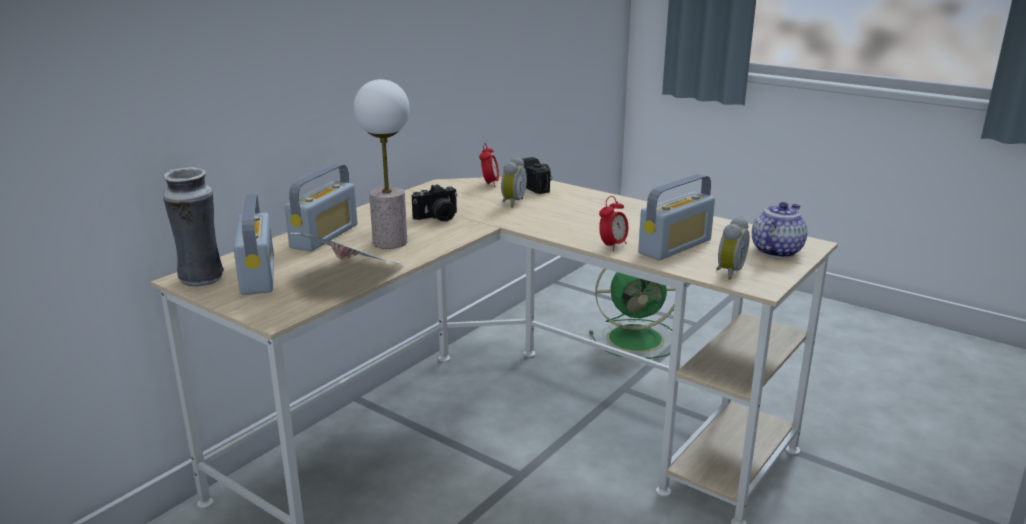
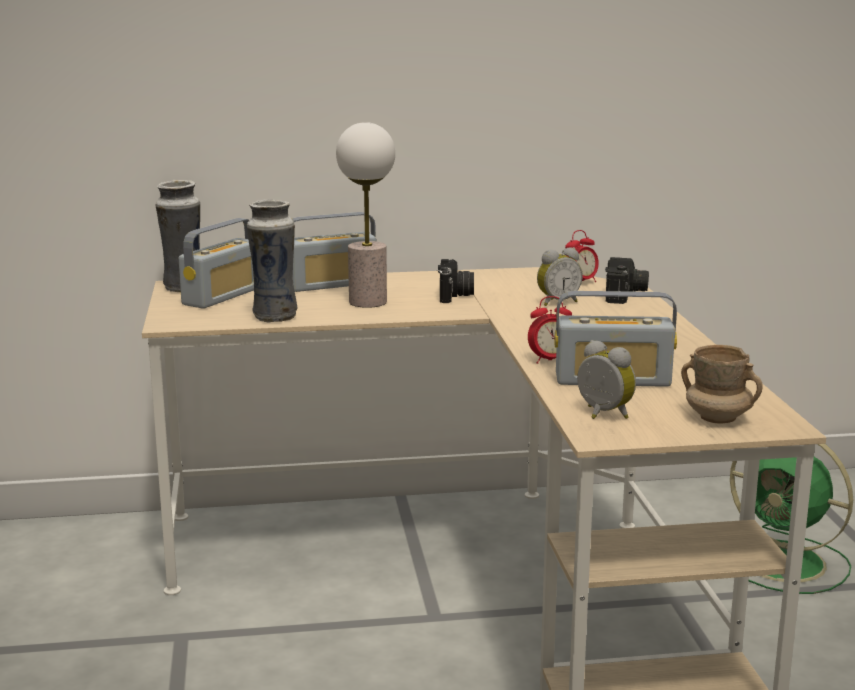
camera: 45 degrees right, 5 degrees down
newspaper [281,232,404,265] -> vase [247,200,297,322]
camera [412,184,458,222] -> camera turned 105 degrees counterclockwise [437,259,474,303]
alarm clock [716,217,750,280] -> alarm clock turned 120 degrees counterclockwise [577,340,636,419]
teapot [752,202,808,258] -> beige mug [681,345,763,424]

